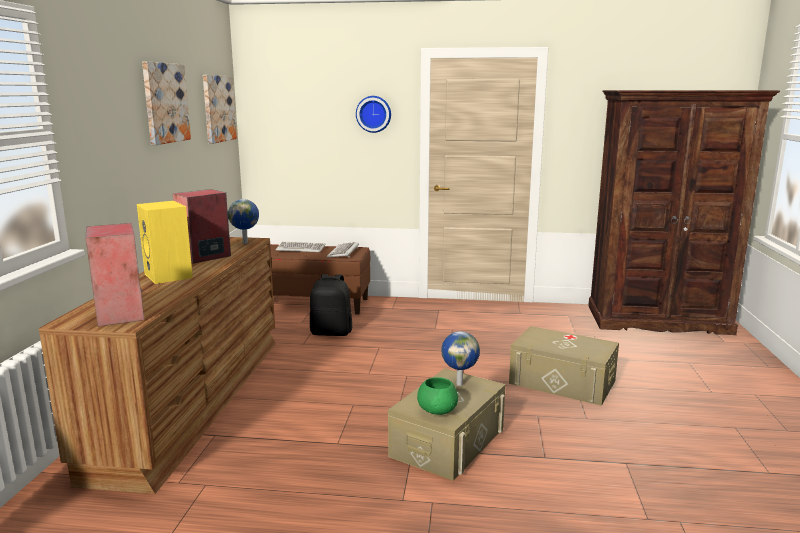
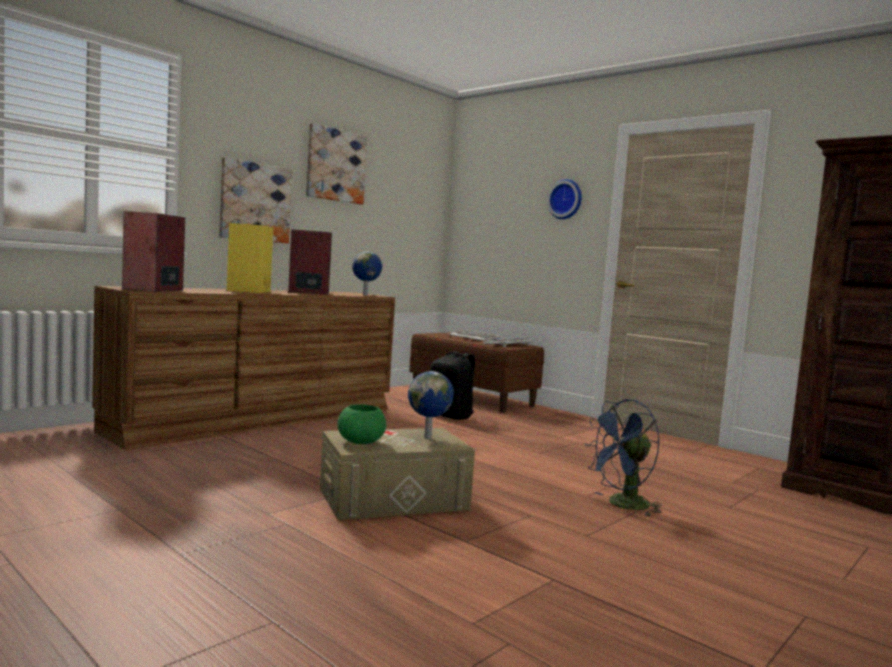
camera: 35 degrees right, 10 degrees down
picture [203,75,237,144] -> picture moved to [219,157,292,243]
beige storage box [509,326,619,406] -> blue fan [584,399,662,517]

